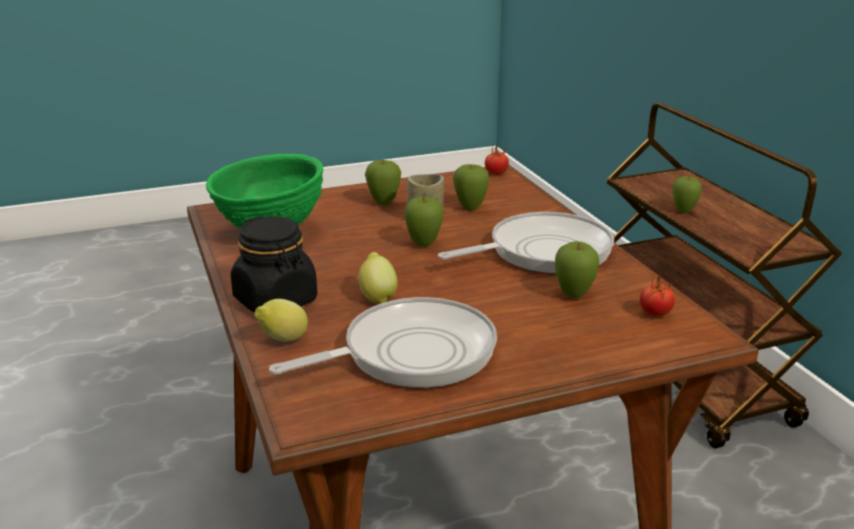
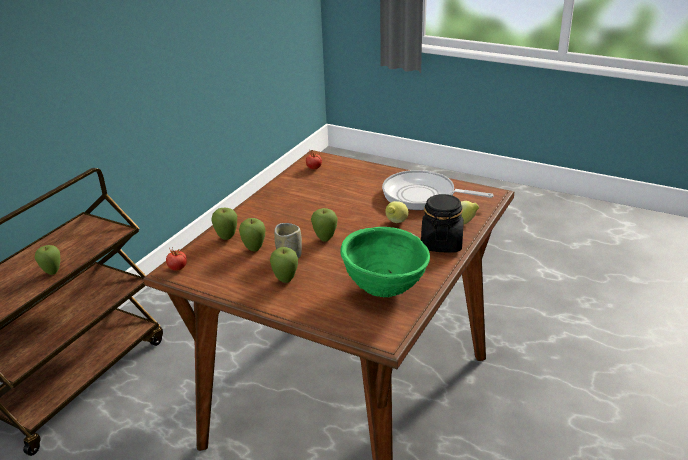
camera: 130 degrees left, 5 degrees up
frying pan [438,212,614,274] -> none
apple [555,241,599,299] -> apple moved to [211,208,237,240]

